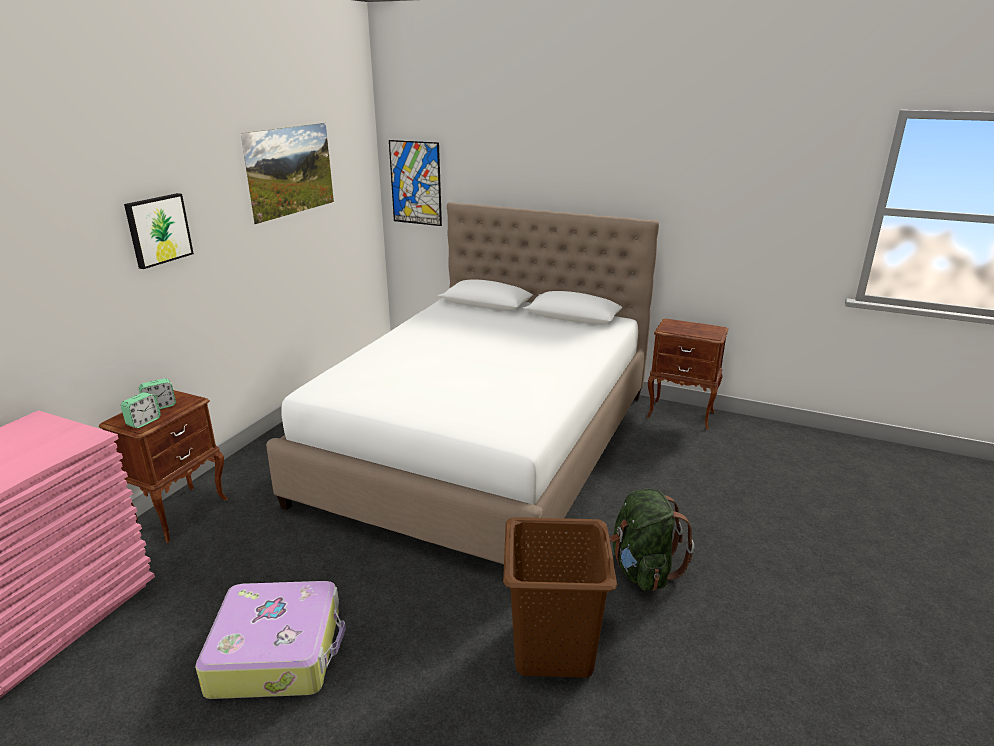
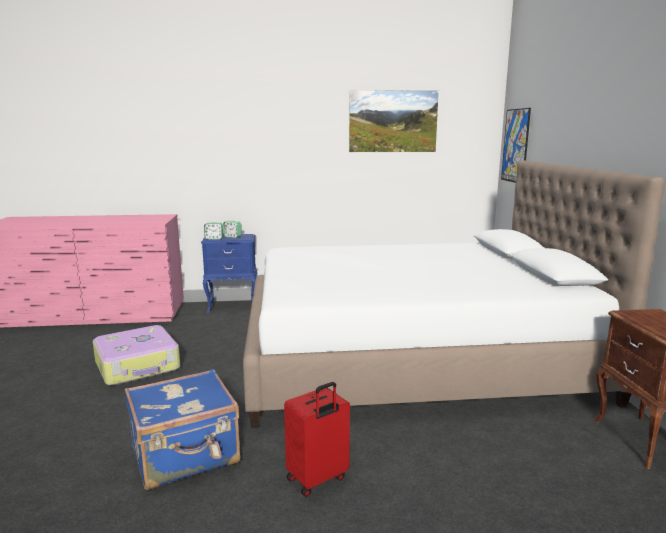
camera: 60 degrees right, 10 degrees down
brown nightstand [99,390,228,543] -> blue nightstand [201,234,257,314]
picture [124,193,194,269] -> none
brown laundry basket [503,517,617,678] -> blue suitcase [125,369,240,490]
green backpack [610,488,694,591] -> red suitcase [284,382,350,497]

